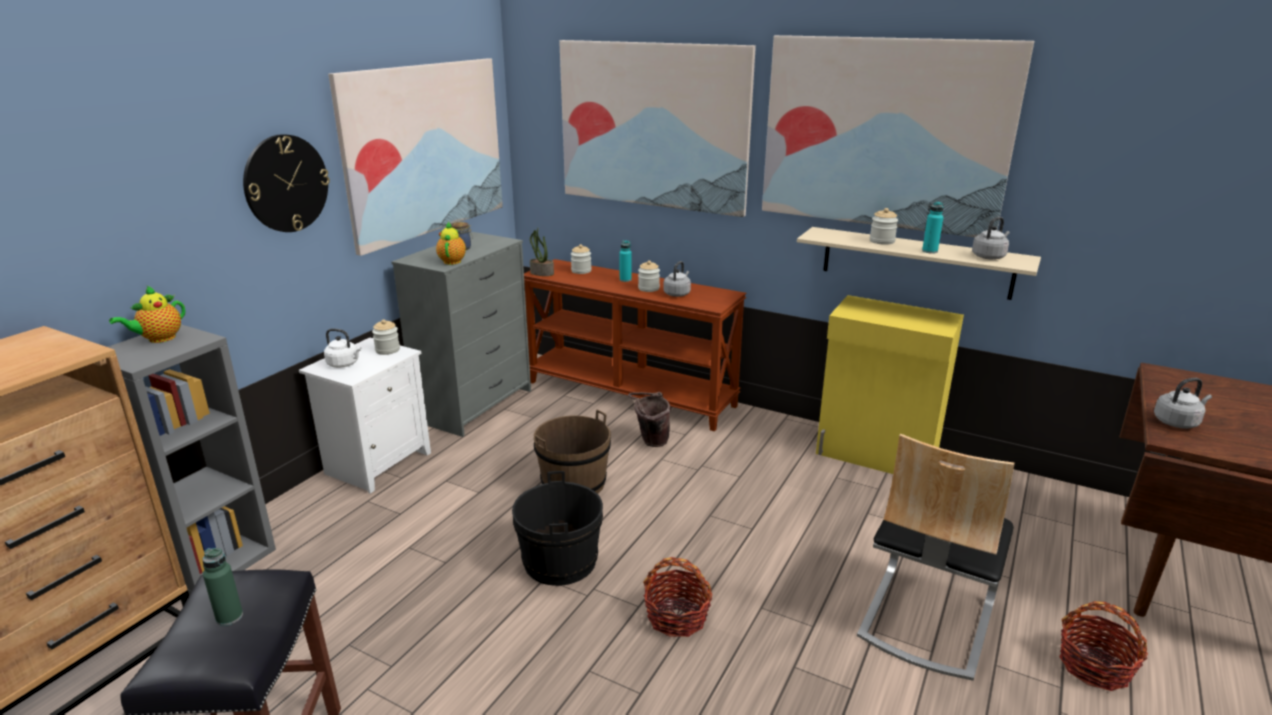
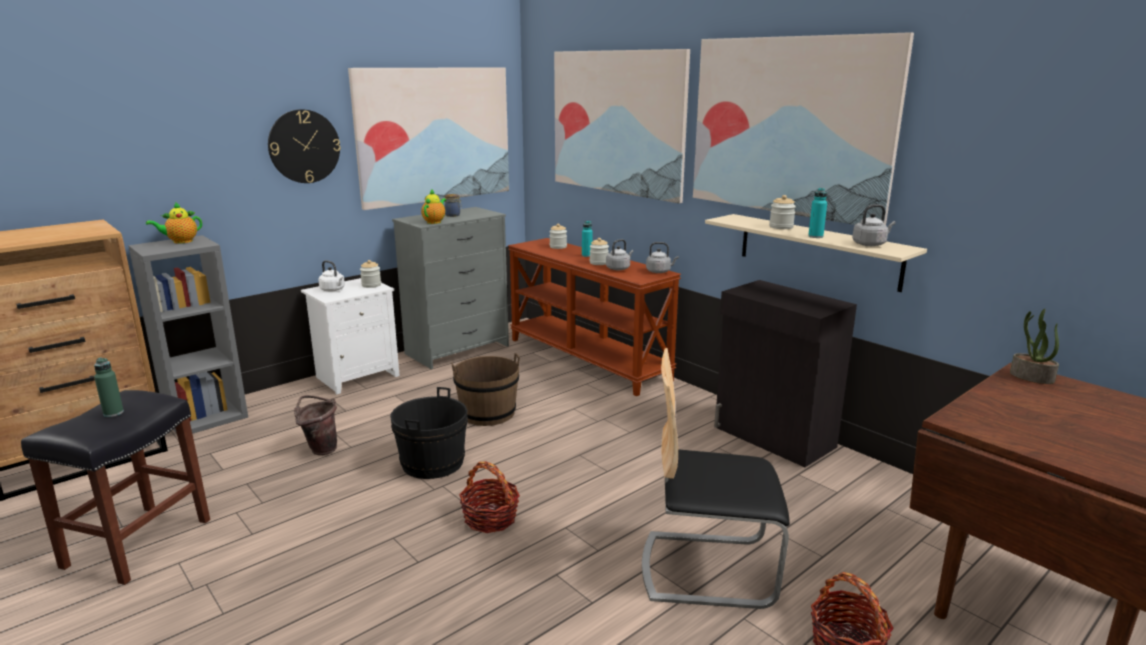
camera: 20 degrees right, 5 degrees down
potted plant [530,228,554,276] -> potted plant moved to [1010,308,1059,384]
brown bucket [628,392,671,447] -> brown bucket moved to [294,395,337,455]
yellow cabinet [816,295,964,474] -> black cabinet [714,280,857,467]
chair [857,434,1014,681] -> chair turned 45 degrees clockwise [642,348,790,609]
grey kettle [1154,378,1212,429] -> grey kettle moved to [646,242,679,273]

